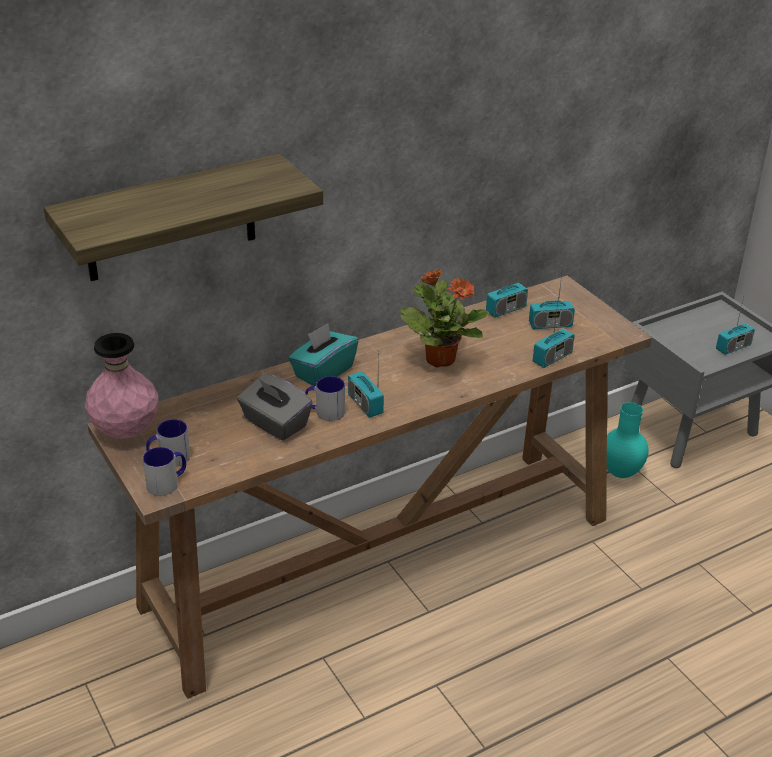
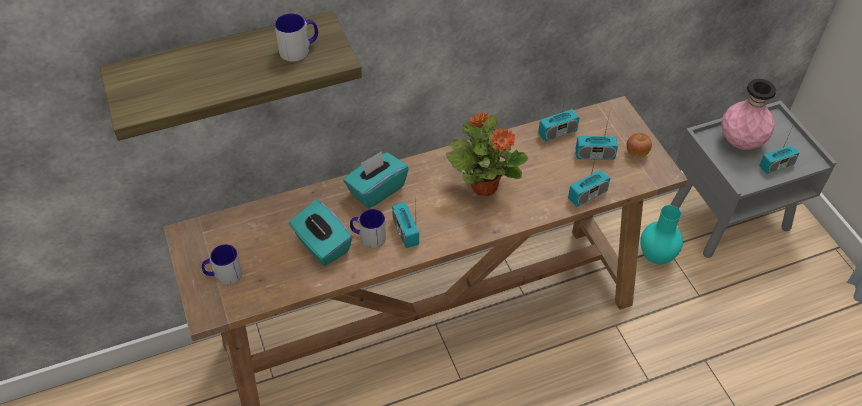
camera: 10 degrees right, 15 degrees up
pink vase [85,333,158,439] -> pink vase moved to [721,79,776,150]
mug [143,447,186,496] -> mug moved to [274,13,318,62]
grey tissue box [237,374,312,441] -> turquoise tissue box [289,200,352,266]
none -> apple [626,133,652,158]

